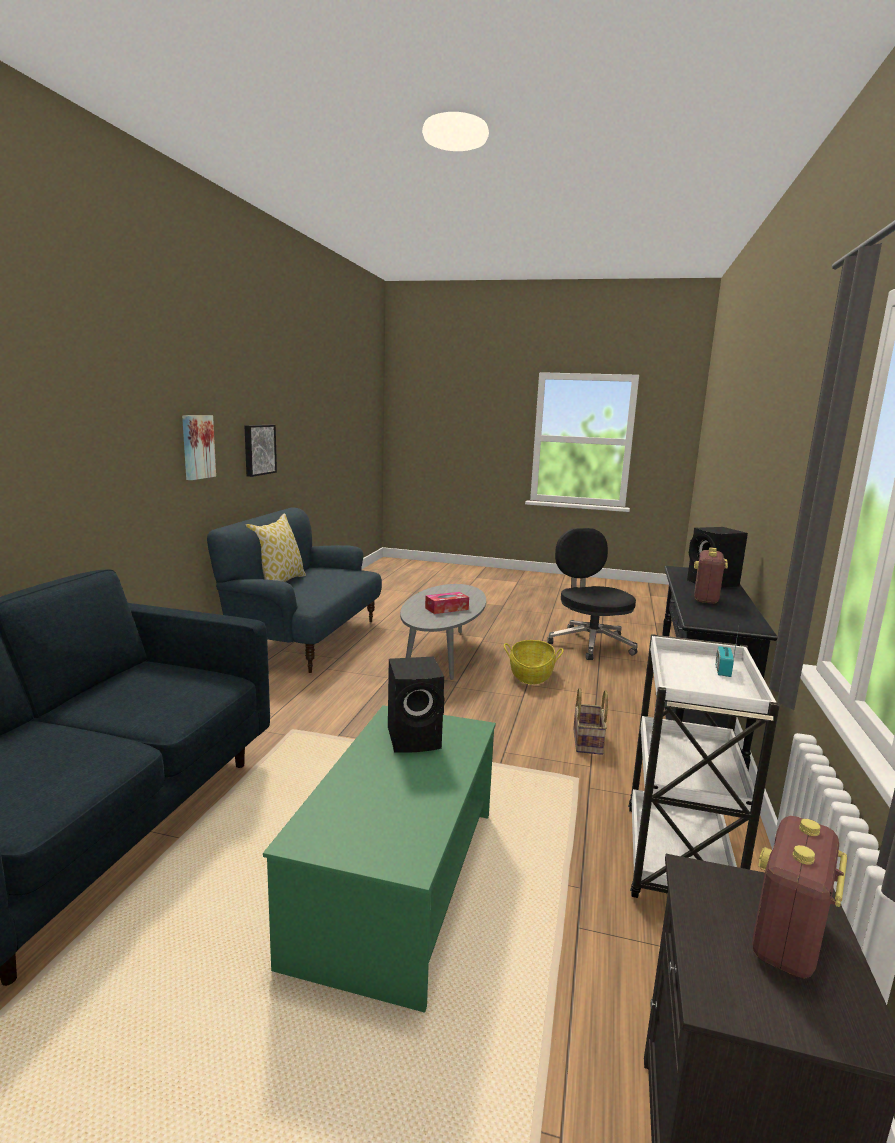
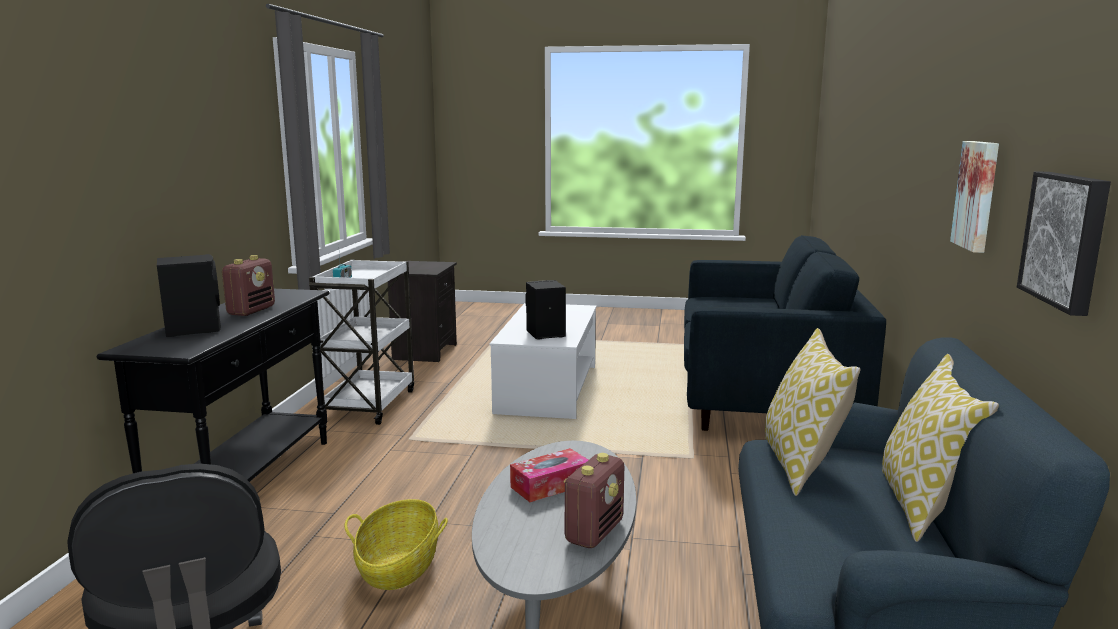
camera: 175 degrees right, 0 degrees up
green coffee table [263,705,496,1013] -> white coffee table [489,303,597,419]
basket [573,688,608,755] -> none
radio [752,816,847,979] -> radio moved to [564,453,624,548]
none -> pillow [765,328,860,496]

